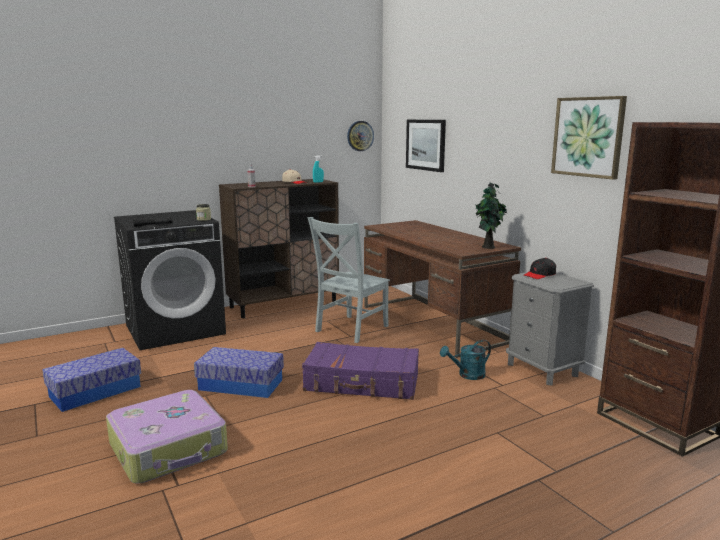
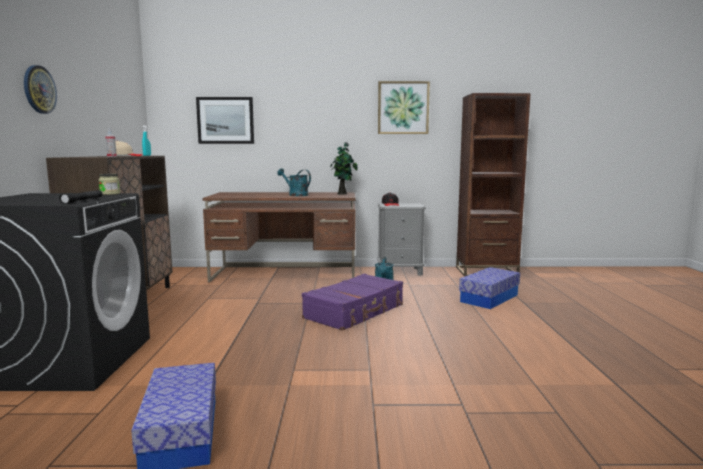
camera: 60 degrees left, 5 degrees down
suitcase [106,390,228,483] -> none
storage box [194,347,284,398] -> storage box moved to [459,267,520,309]
grey chair [308,217,390,343] -> none
wall clock [347,121,374,151] -> wall clock moved to [24,65,57,114]
none -> turquoise watering can [277,168,311,196]

